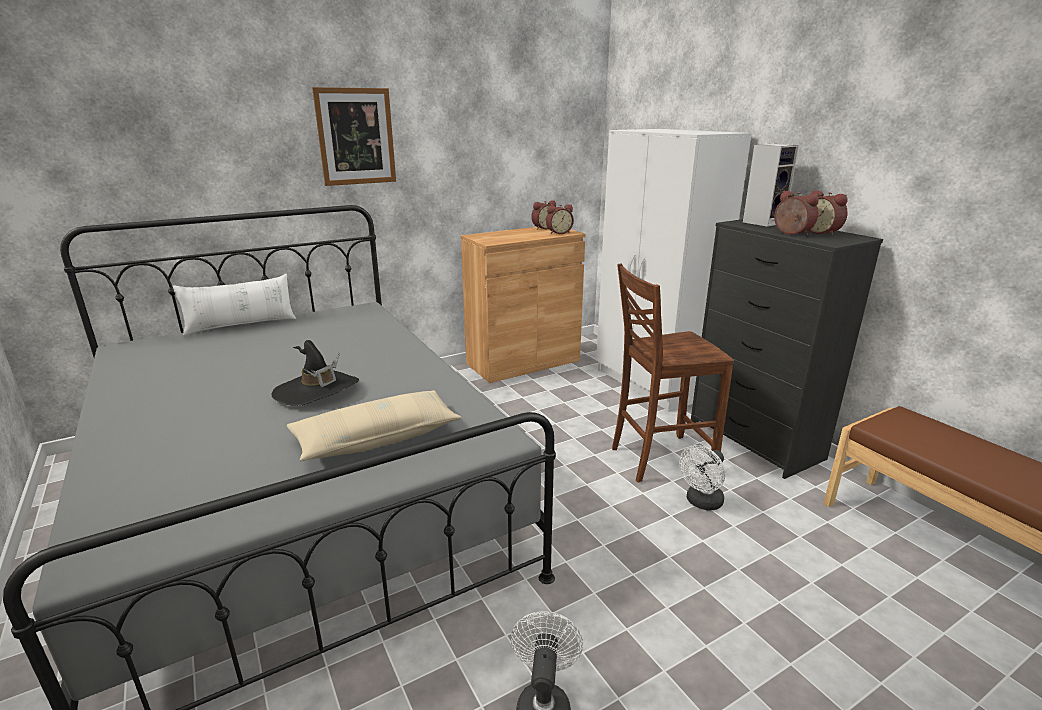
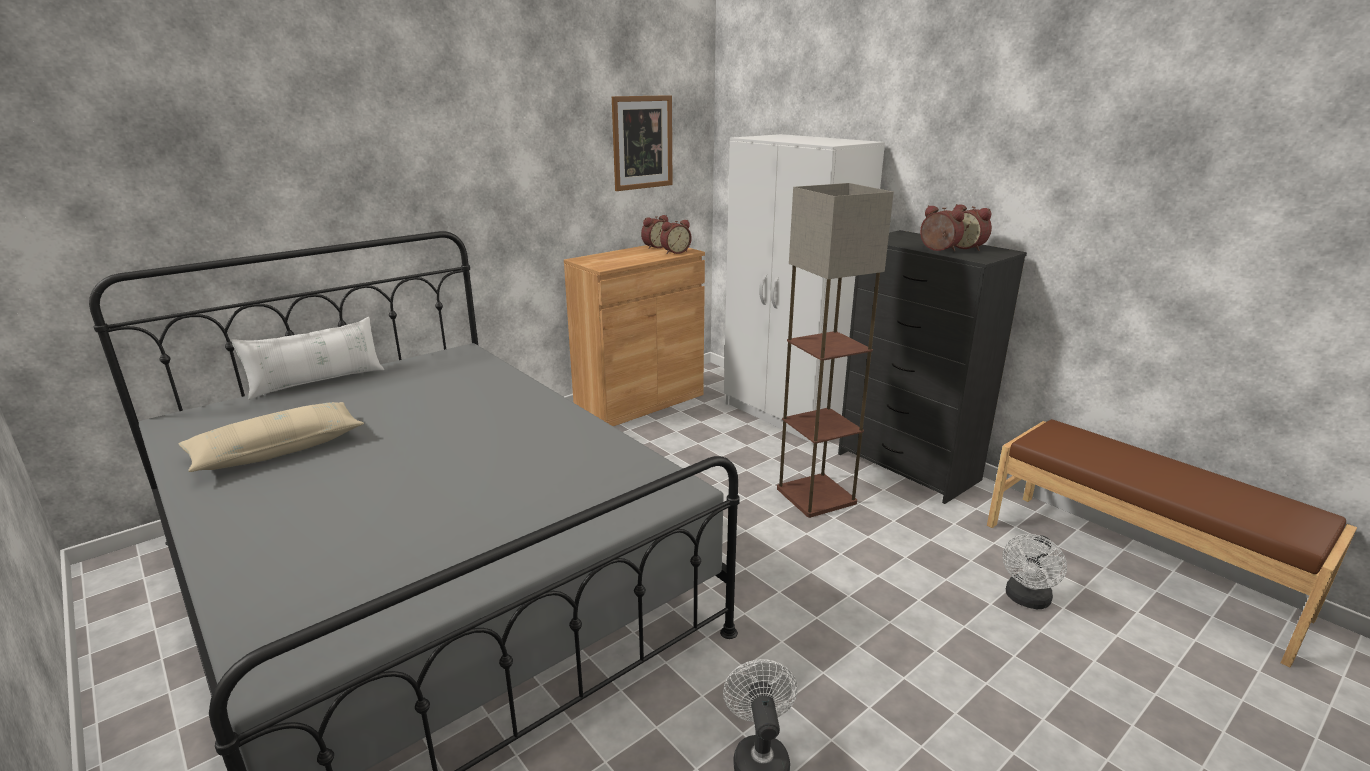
camera: 10 degrees left, 0 degrees up
black hat [271,340,359,406] -> none
beige pillow [287,390,462,461] -> beige pillow moved to [178,402,364,472]
picture [312,87,396,186] -> picture moved to [612,95,673,191]
brown chair [612,264,734,483] -> floor lamp [777,183,894,518]
white fan [679,445,725,510] -> white fan moved to [1003,534,1067,609]
speaker [743,144,799,227] -> none

